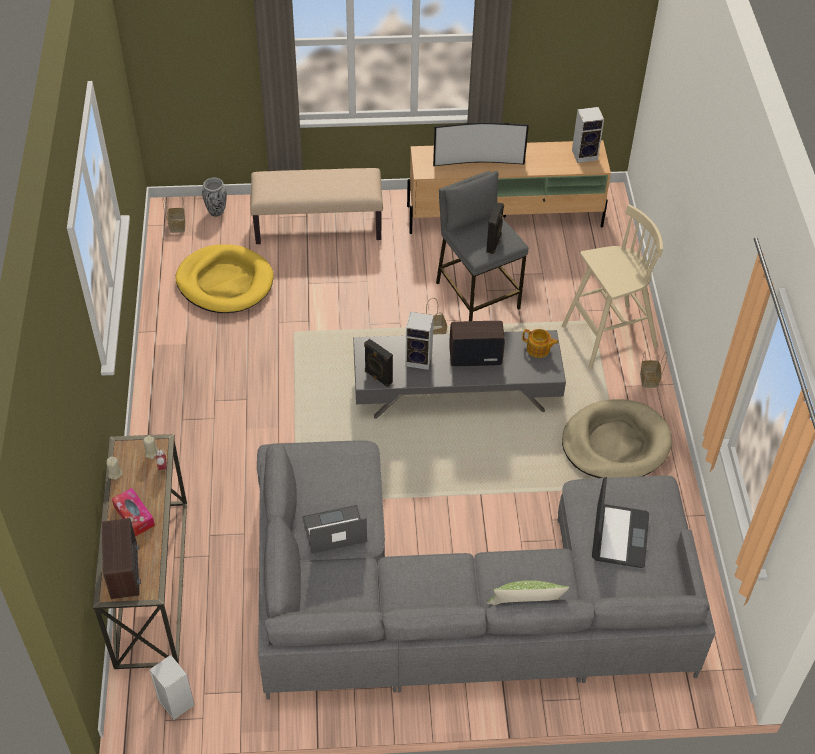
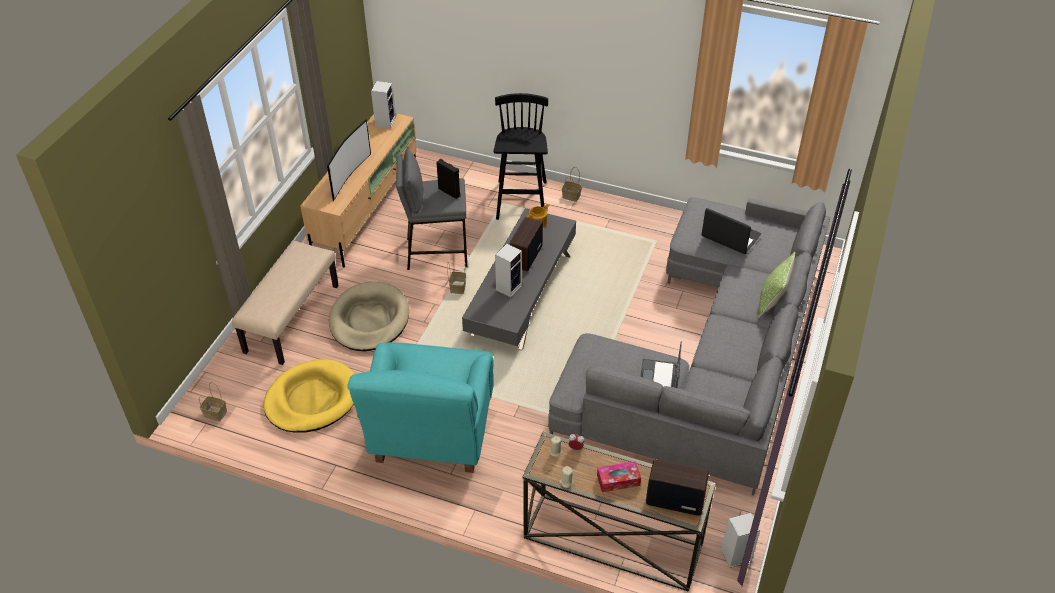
camera: 65 degrees left, 5 degrees down
vase [202,177,227,217] -> none
black speaker [364,339,393,387] -> none
beige stool [562,204,663,369] -> black stool [494,93,548,220]
beige dog bed [562,399,672,478] -> beige dog bed moved to [329,282,409,351]
none -> turquoise armchair [348,342,494,473]

